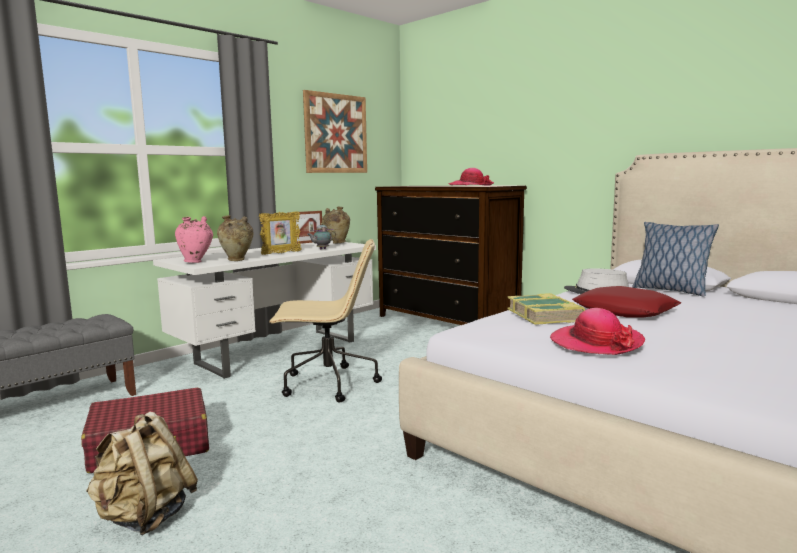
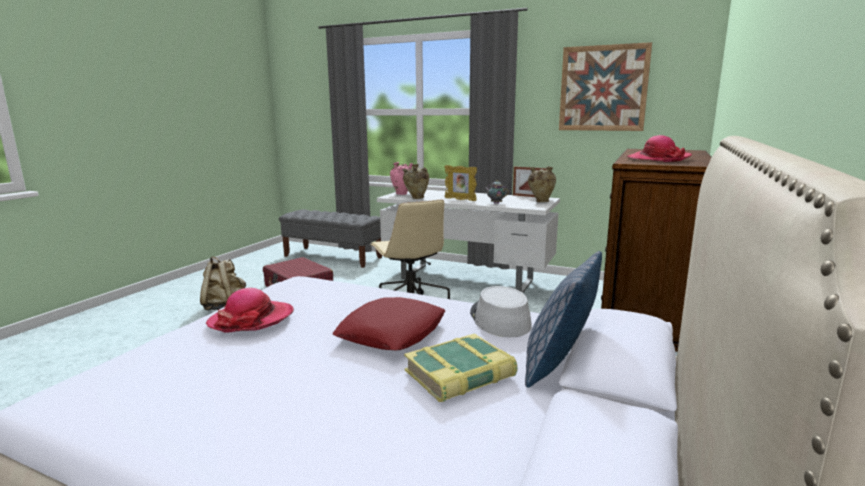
camera: 70 degrees right, 5 degrees up
book [507,293,585,325] -> book moved to [404,333,518,402]

